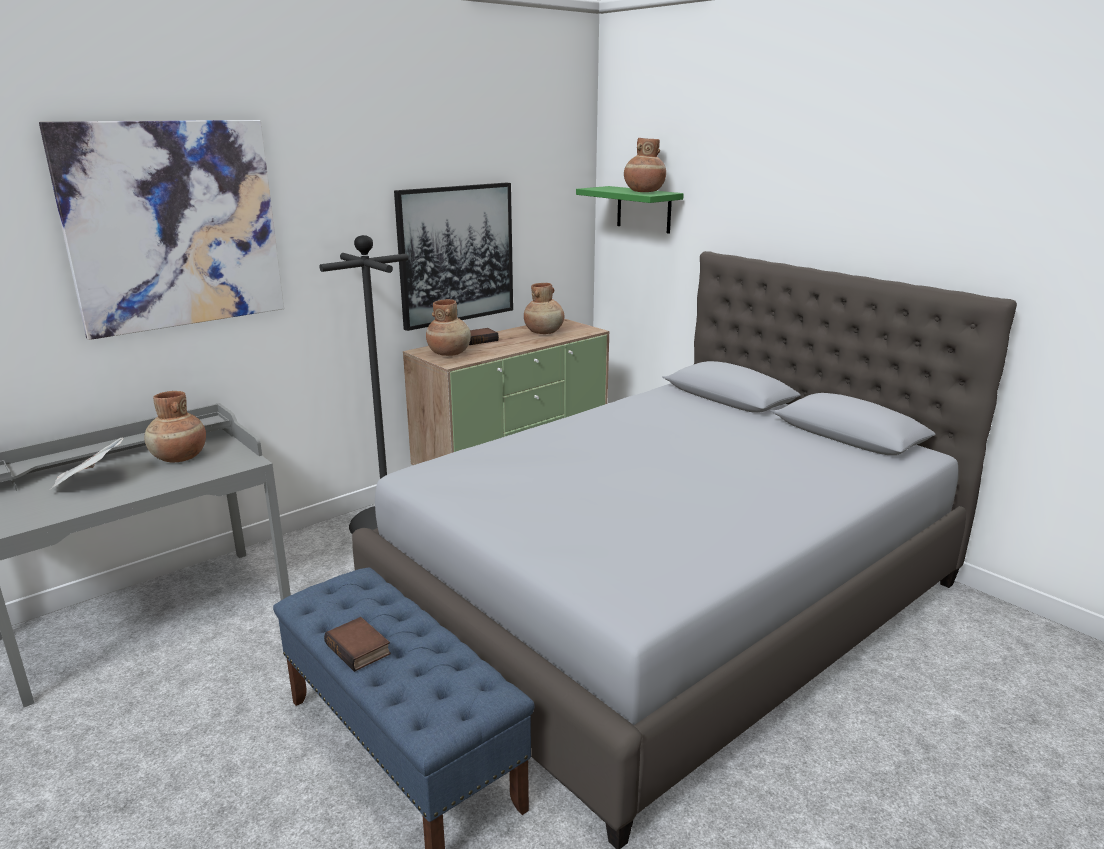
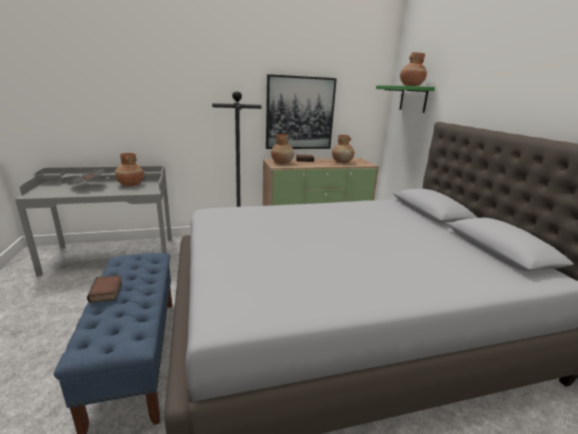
camera: 25 degrees right, 0 degrees up
picture [39,120,284,340] -> none

